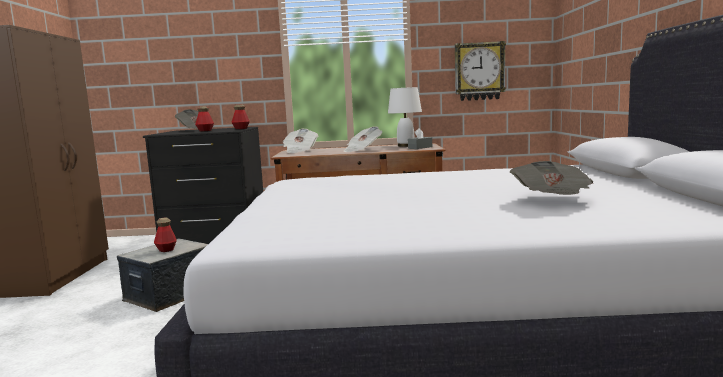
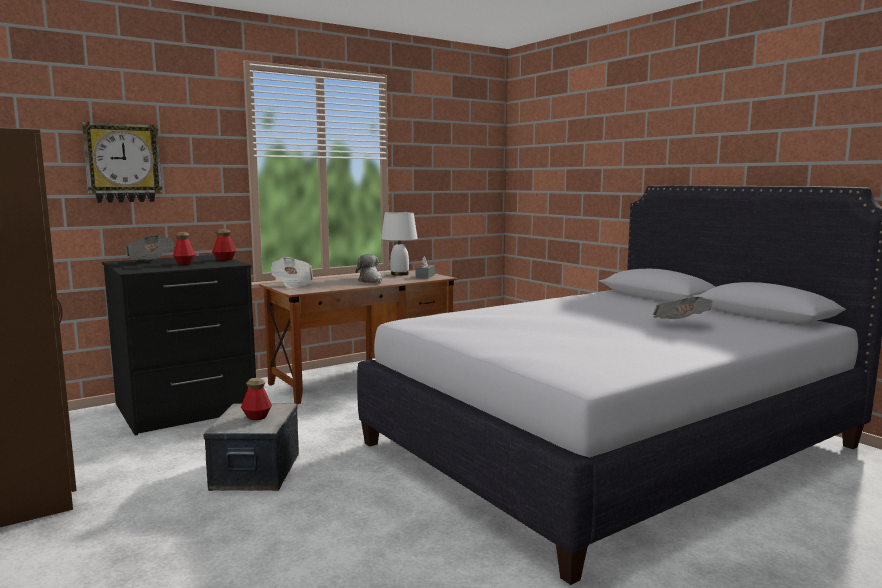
camera: 35 degrees left, 0 degrees up
newspaper [343,126,382,152] -> plush toy [355,254,383,284]
wall clock [455,41,506,101] -> wall clock moved to [82,122,163,203]

